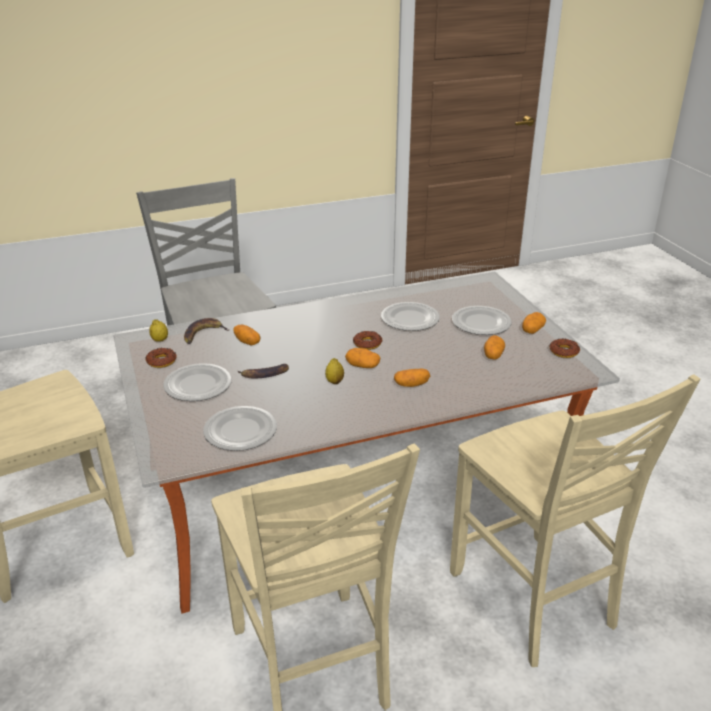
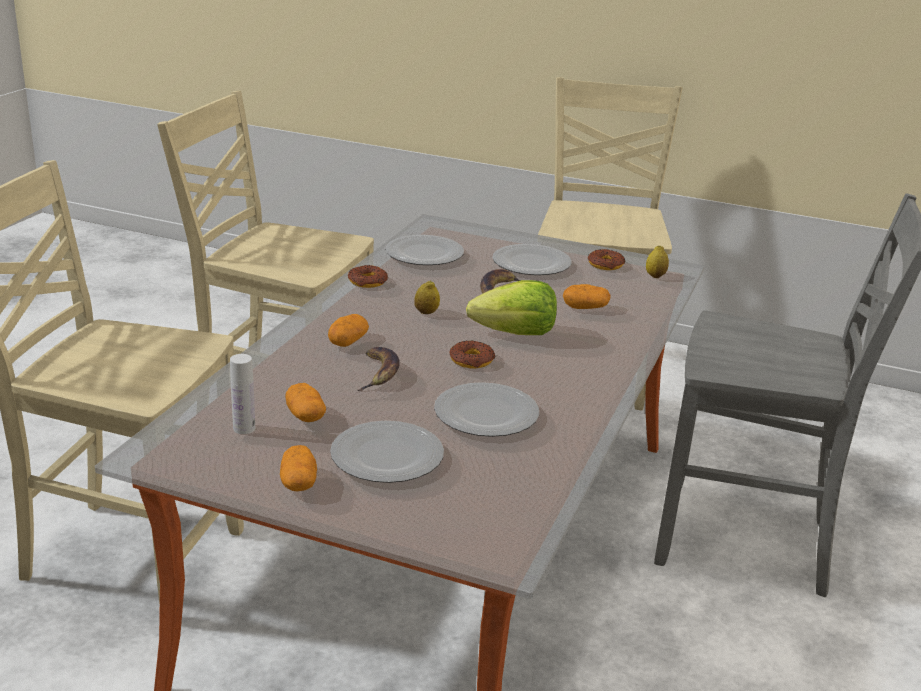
camera: 130 degrees right, 5 degrees down
banana [184,318,229,344] -> banana moved to [357,347,400,391]
potato [345,348,381,368] -> none
donut [549,338,580,358] -> donut moved to [348,265,388,288]
none -> white bottle [230,354,255,434]
none -> lettuce [466,280,557,335]

